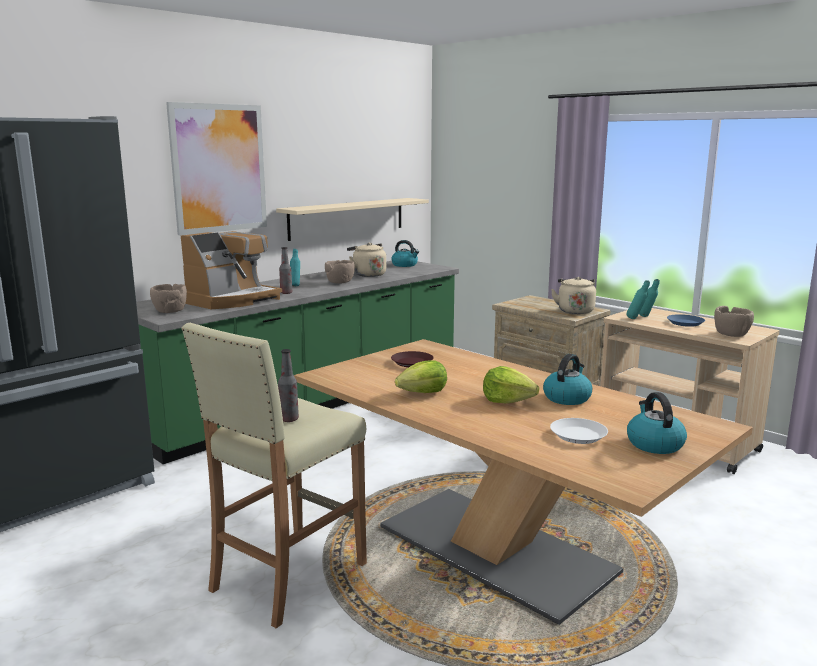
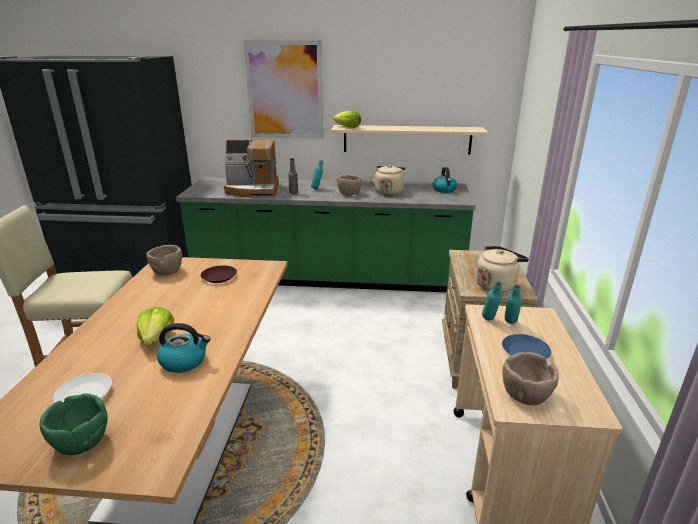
camera: 50 degrees right, 10 degrees up
brown bowl [150,284,187,313] -> brown bowl moved to [147,245,182,275]
bottle [278,349,299,422] -> none
lettuce [395,360,447,393] -> lettuce moved to [333,111,361,128]
kettle [627,392,687,454] -> green bowl [40,393,107,455]

